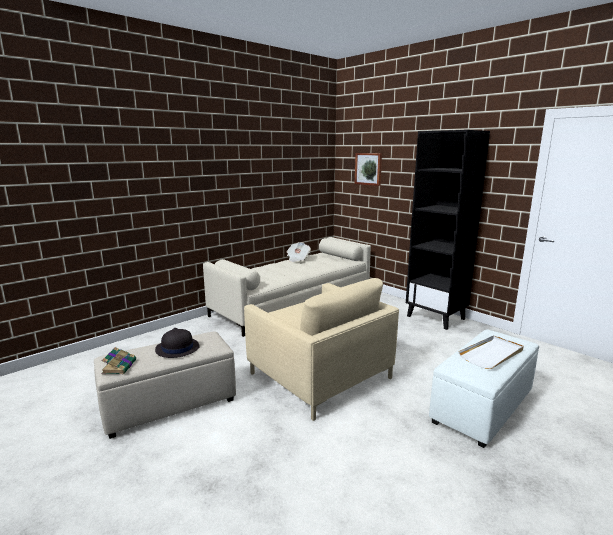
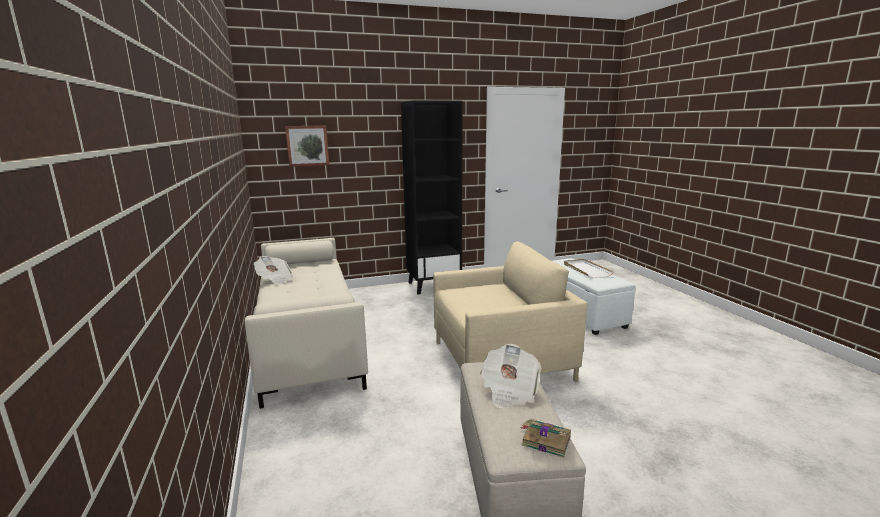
camera: 65 degrees left, 0 degrees up
black hat [155,328,200,358] -> newspaper [480,344,542,408]

